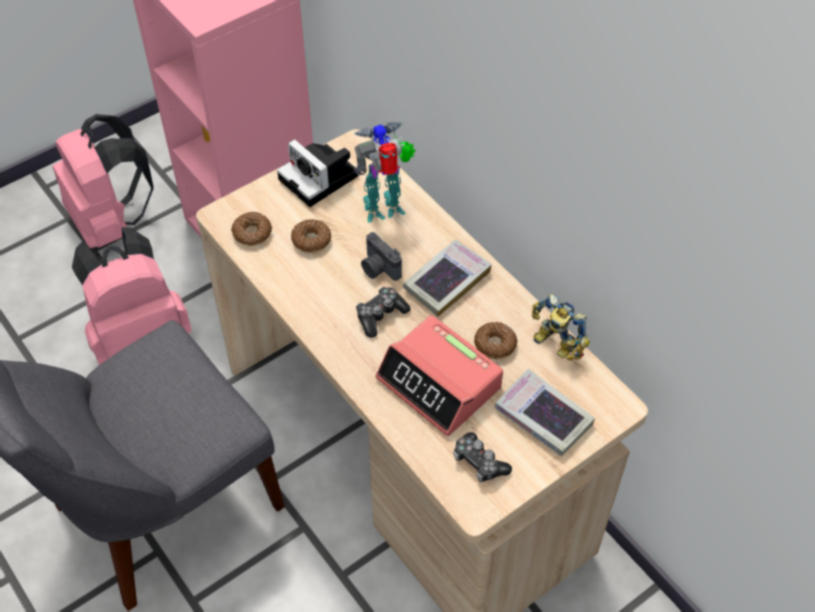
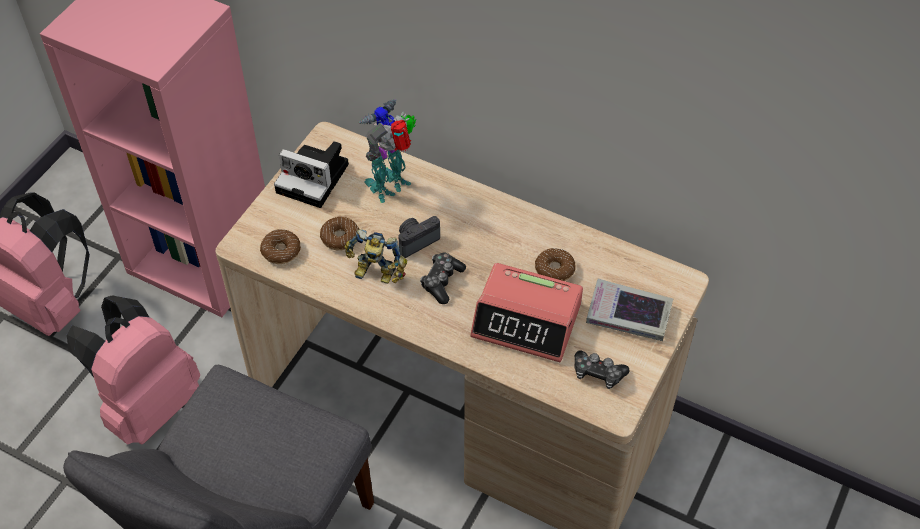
camera: 25 degrees left, 0 degrees up
camera [361,232,402,281] -> camera turned 120 degrees clockwise [398,216,440,258]
book [403,240,492,317] -> none
toy robot [532,294,590,361] -> toy robot moved to [344,229,407,284]

